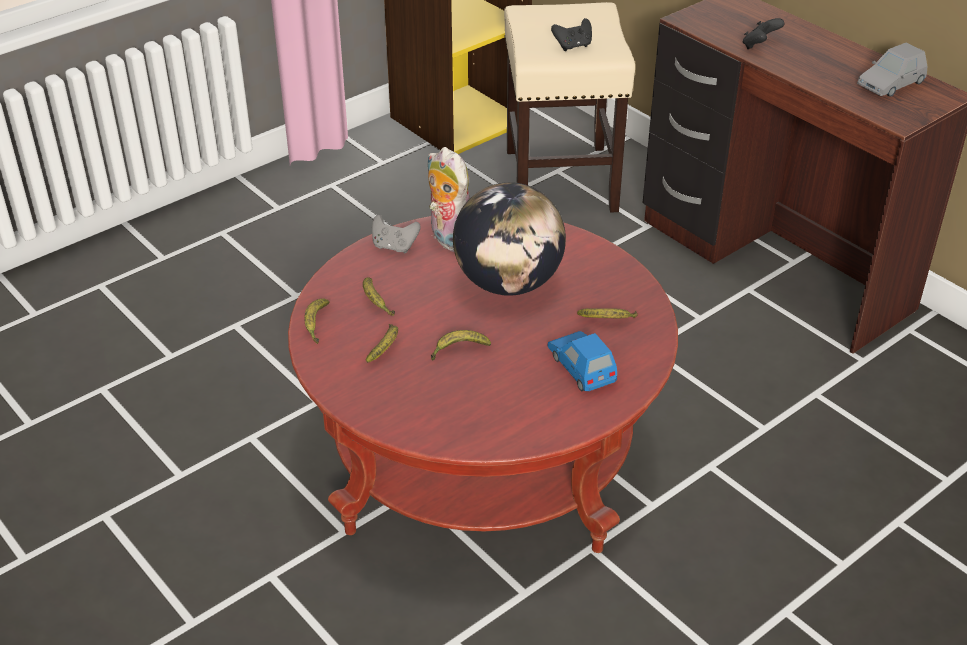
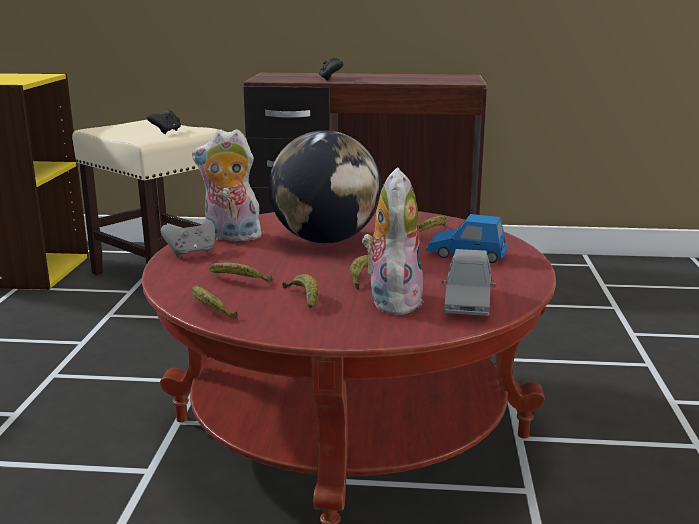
camera: 45 degrees left, 20 degrees down
grey toy car [857,42,927,97] -> grey toy car moved to [441,249,496,316]
none -> plush toy [362,167,423,315]

